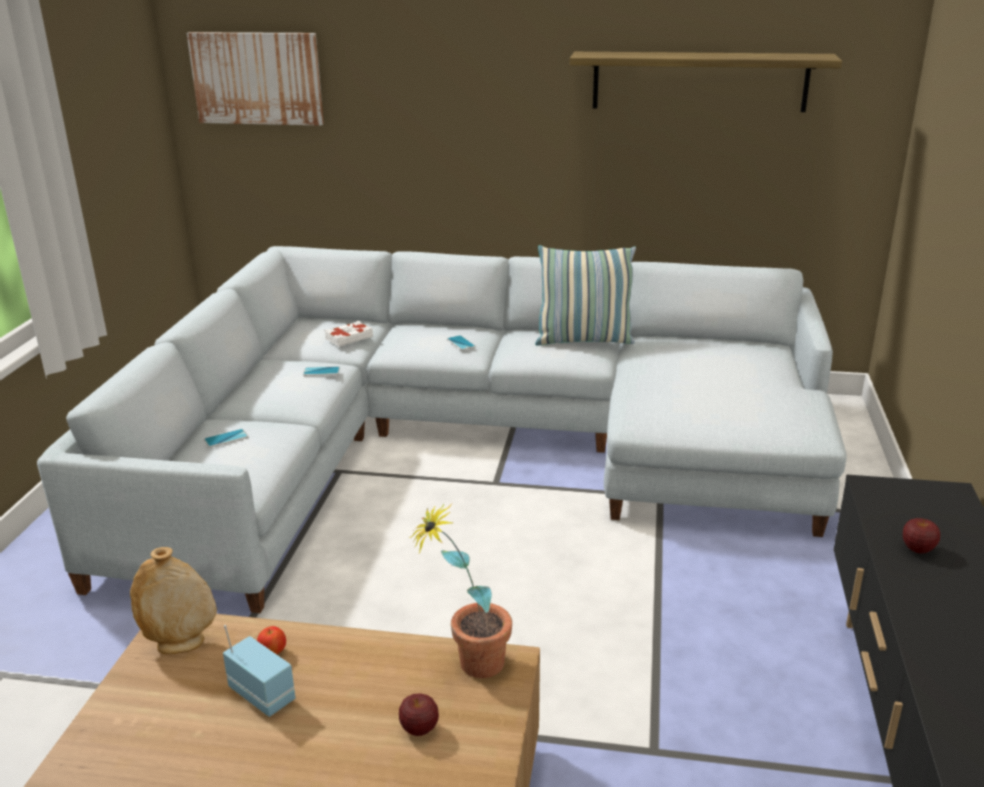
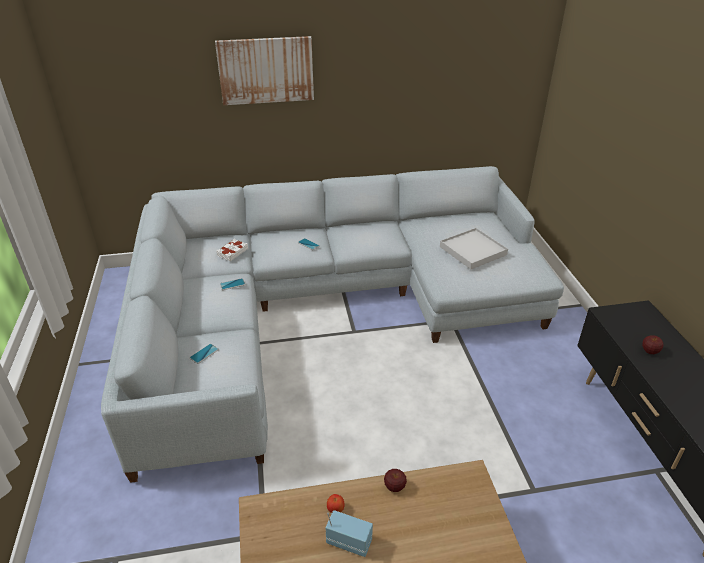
camera: 20 degrees left, 10 degrees up
beige vase [130,547,217,654] -> none
picture [187,32,324,126] -> picture moved to [215,36,314,105]
apple [399,693,439,736] -> apple moved to [384,469,407,492]
potted plant [410,504,512,678] -> none
pillow [535,245,636,345] -> none
shelf [570,52,842,112] -> none
none -> white tray [440,228,508,269]

